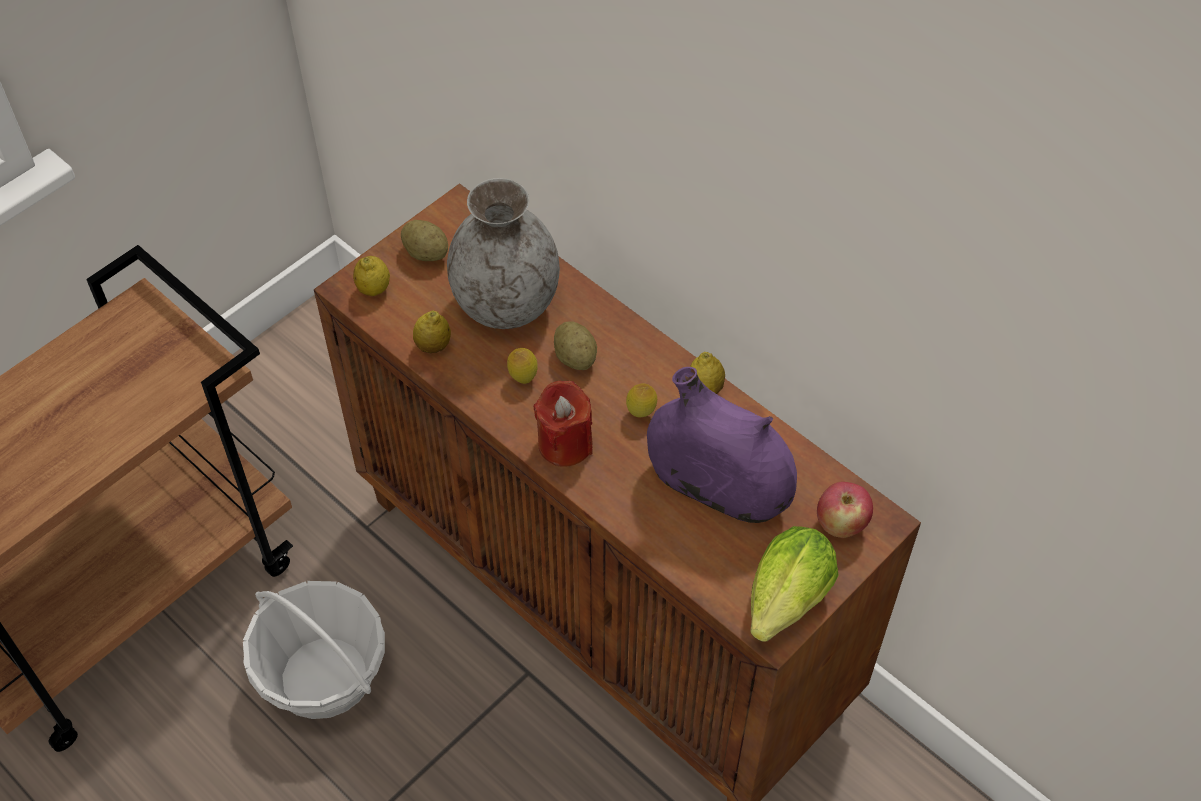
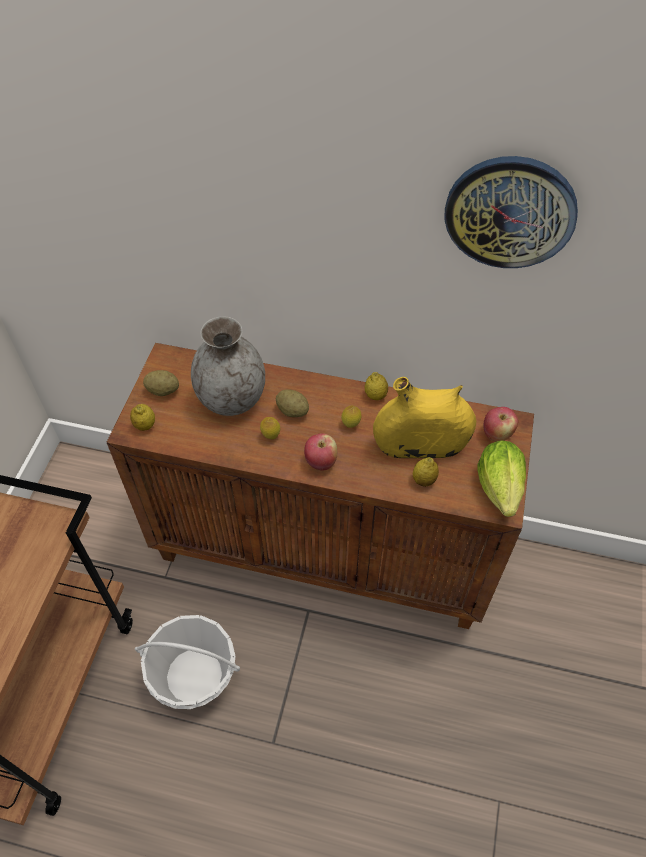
camera: 30 degrees left, 0 degrees up
lemon [413,310,451,353] -> lemon moved to [413,457,439,487]
red candle [534,381,593,467] -> apple [304,433,337,470]
purple vase [647,367,797,523] -> yellow vase [373,377,476,458]
none -> wall clock [444,156,578,268]

